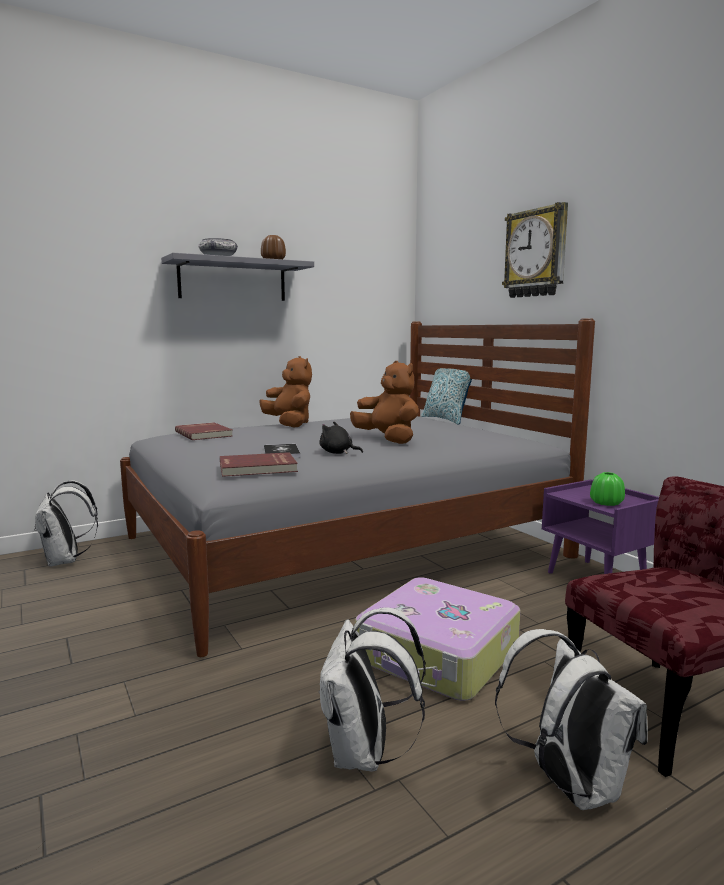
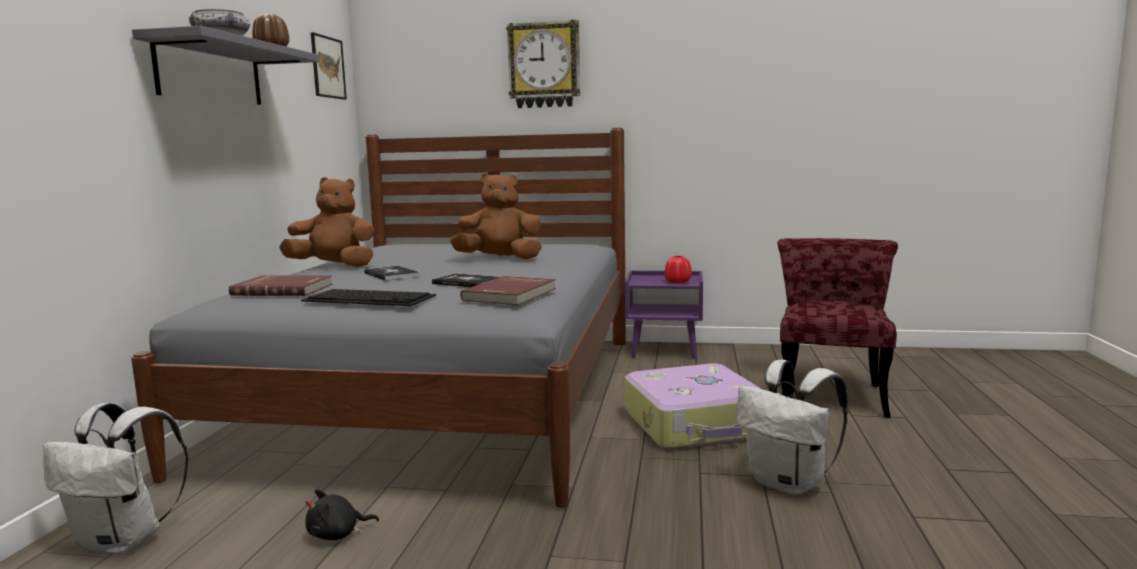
camera: 50 degrees left, 0 degrees up
black plush toy [319,422,363,454] -> black plush toy moved to [305,489,379,540]
pillow [421,368,472,425] -> none
white backpack [495,629,648,810] -> none
green vase [590,472,625,506] -> red vase [665,256,692,283]
none -> keyboard [301,289,436,306]
none -> picture [311,32,347,100]
none -> book [364,266,420,281]

